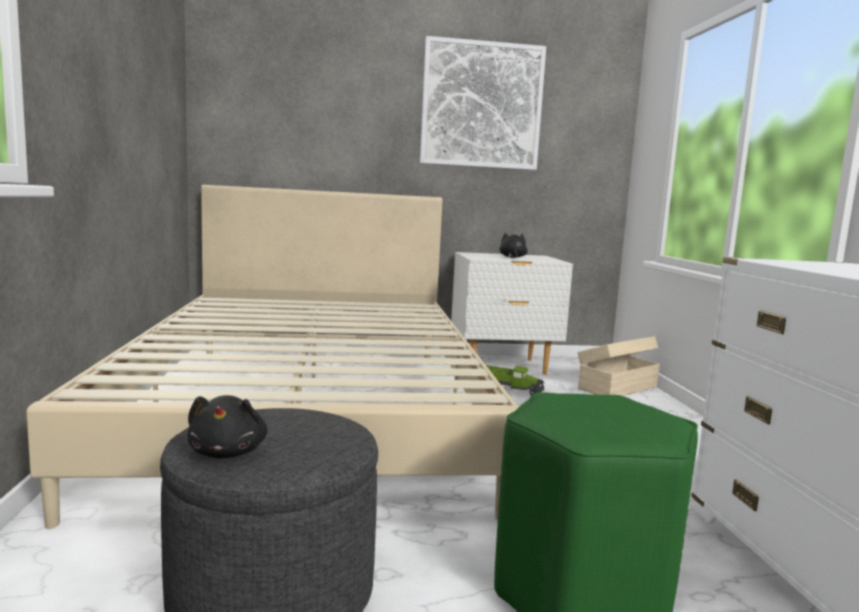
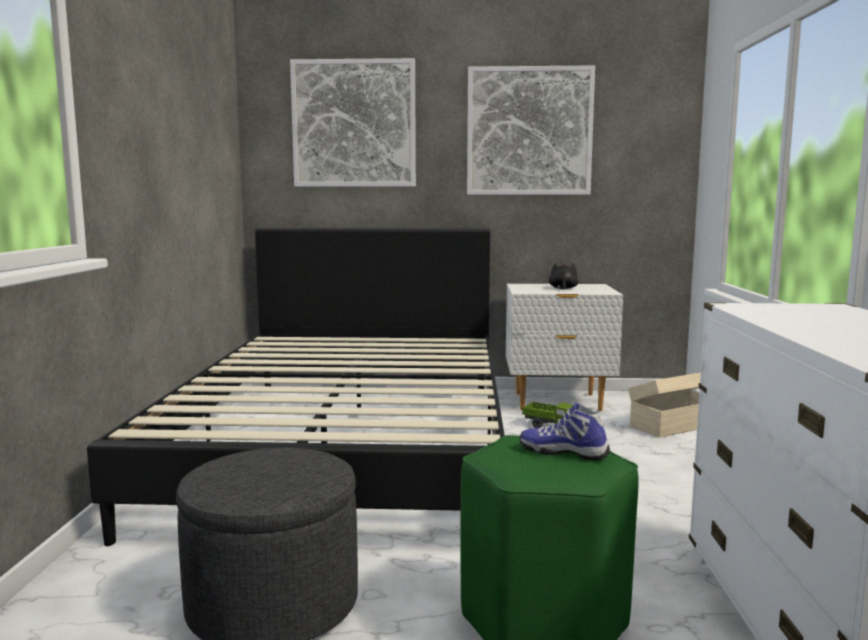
camera: 10 degrees right, 0 degrees up
beige bed [26,185,520,529] -> black bed [87,228,505,546]
black plush toy [187,395,267,458] -> none
none -> picture [290,58,416,187]
none -> shoe [519,403,610,460]

